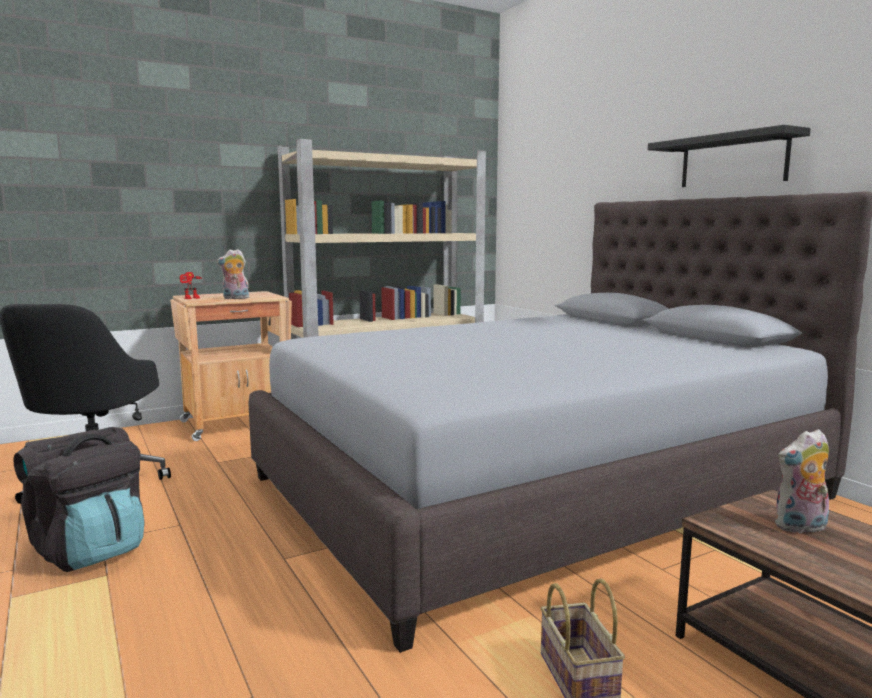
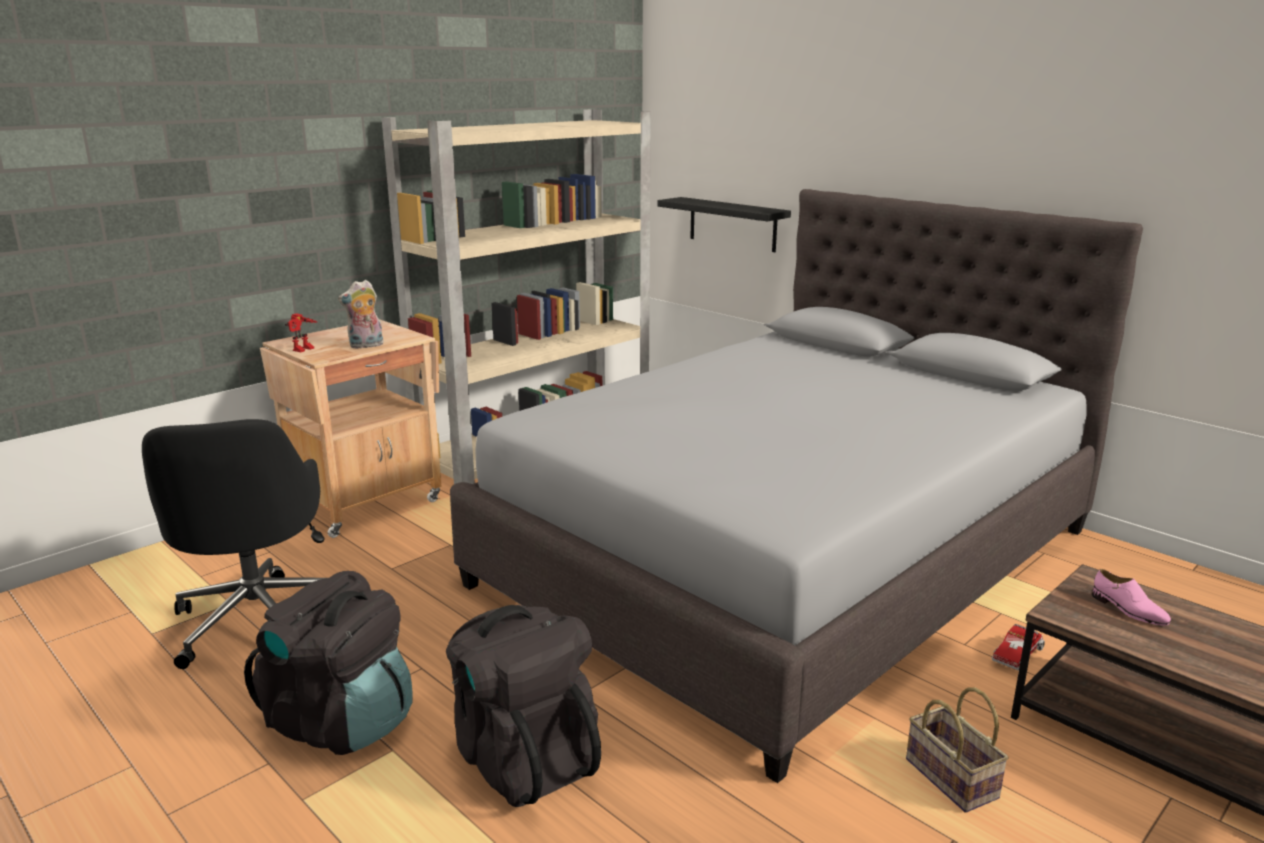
camera: 15 degrees left, 10 degrees up
black shelf [648,125,811,187] -> black shelf moved to [658,197,791,252]
plush toy [775,429,829,533] -> pink shoe [1092,569,1171,626]
none -> black backpack [446,605,601,807]
none -> toy truck [992,624,1045,671]

